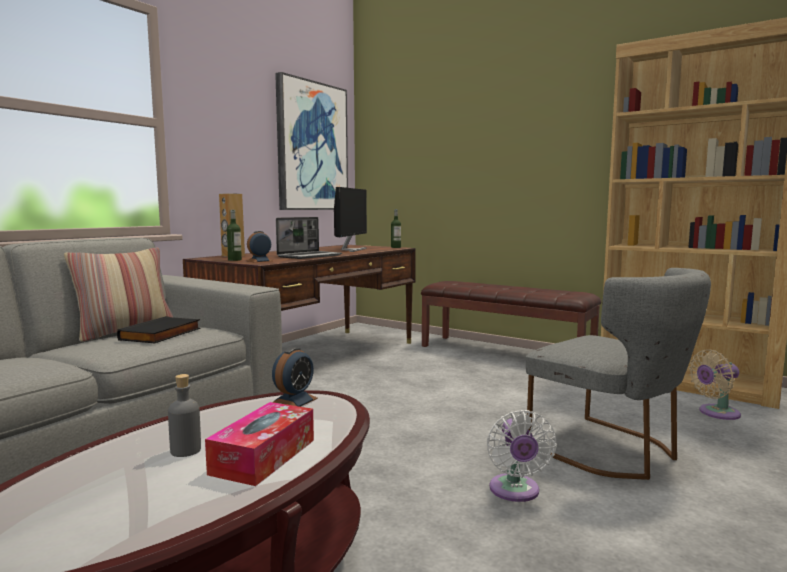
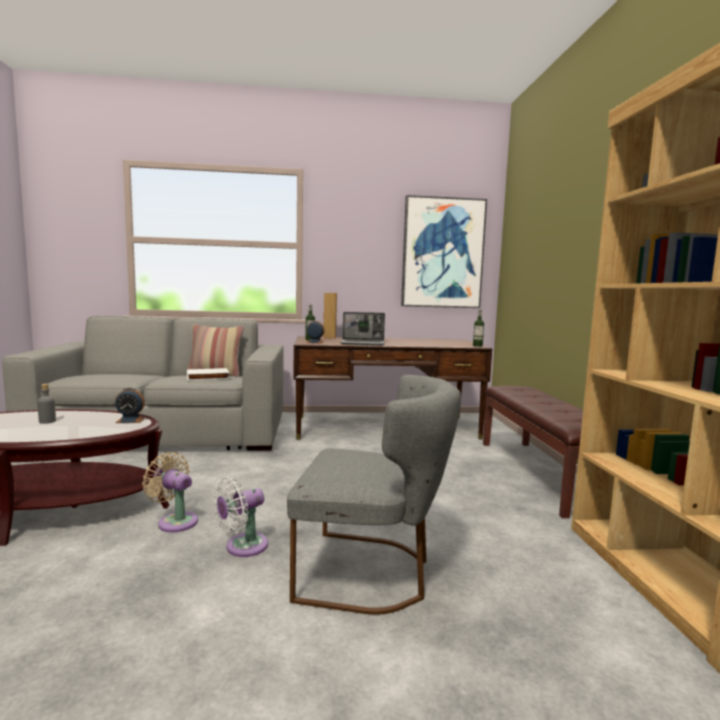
camera: 50 degrees right, 0 degrees up
black book [117,316,200,343] -> white book [187,368,230,380]
tissue box [205,402,314,486] -> none
monitor [334,187,367,252] -> none
grey chair [526,268,711,480] -> grey chair turned 90 degrees counterclockwise [287,375,461,615]
beige fan [689,349,741,420] -> beige fan moved to [142,452,198,532]

